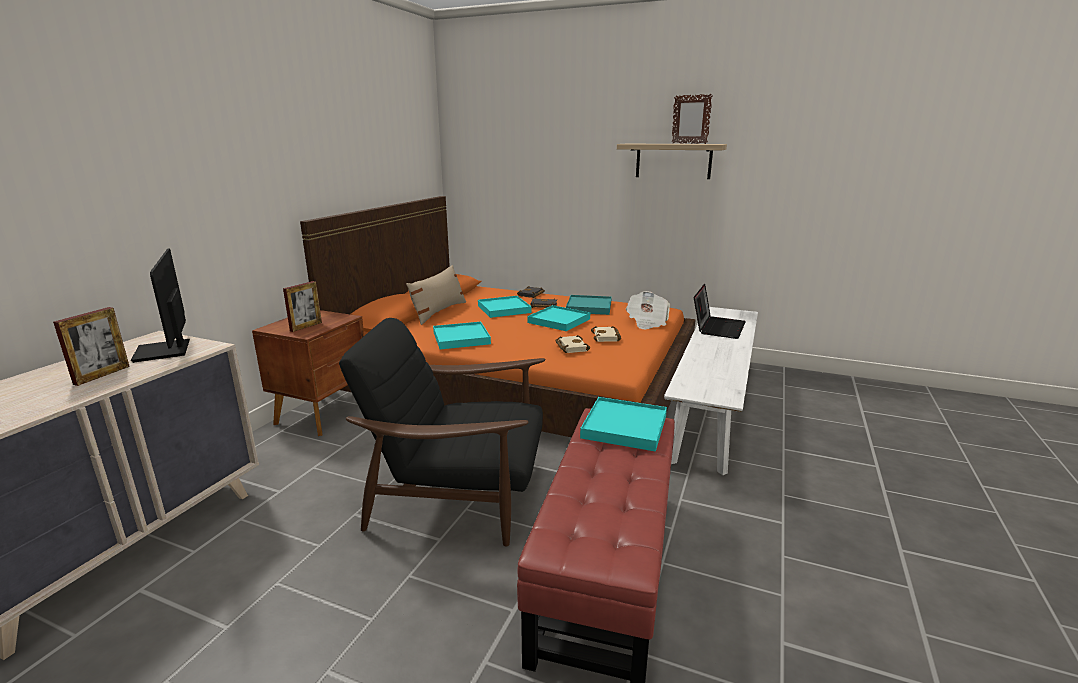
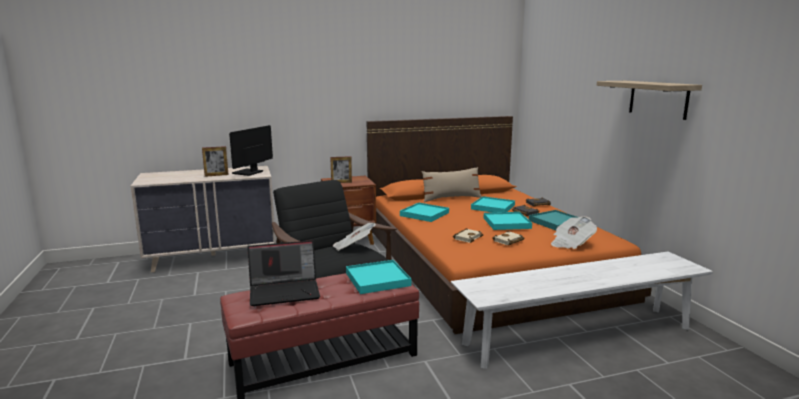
camera: 50 degrees right, 5 degrees down
picture frame [672,94,712,144] -> none
laptop [694,284,746,339] -> laptop moved to [247,240,320,306]
none -> newspaper [333,223,376,251]

